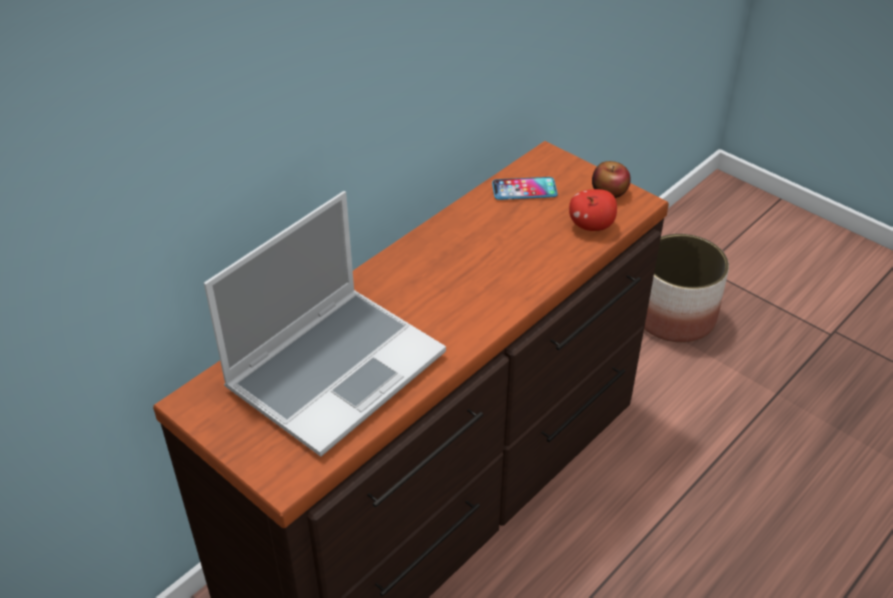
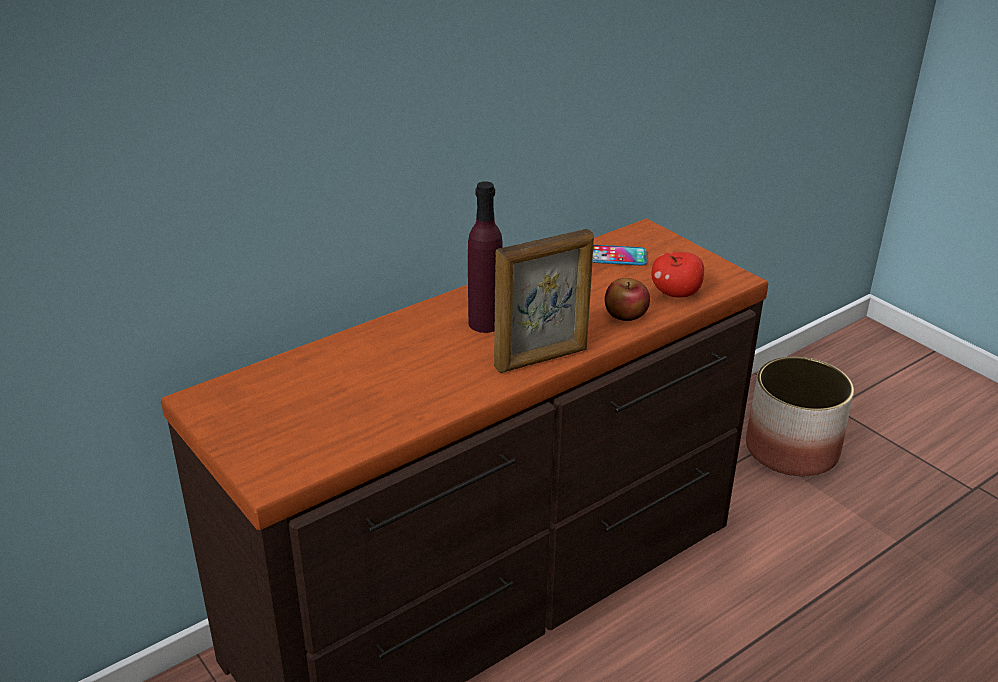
camera: 10 degrees right, 10 degrees down
laptop [204,191,446,457] -> none
apple [592,161,631,198] -> apple moved to [605,278,650,321]
none -> purple bottle [468,181,503,333]
none -> picture frame [494,229,594,373]

